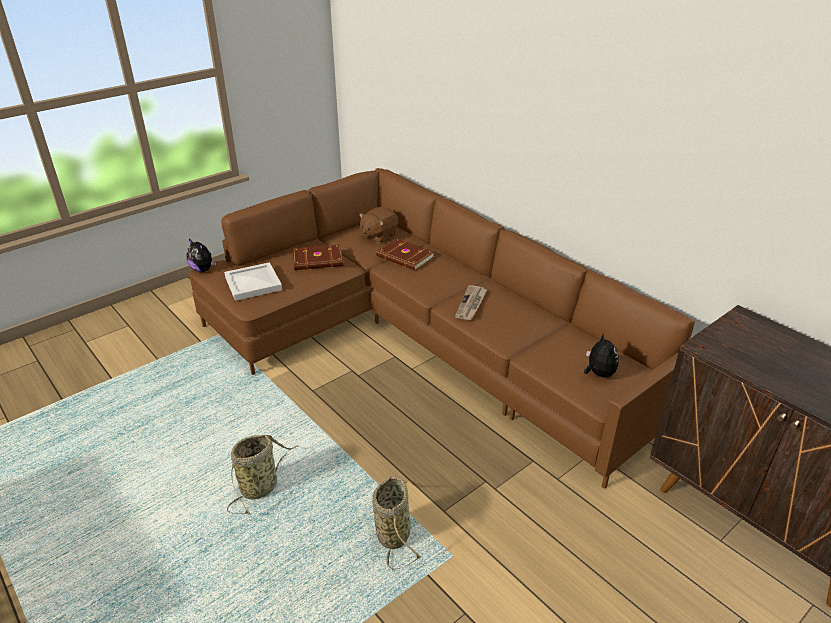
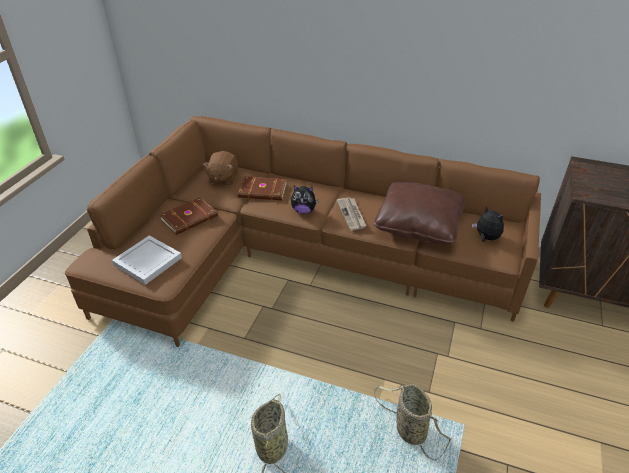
camera: 30 degrees left, 5 degrees up
plush toy [187,239,216,272] -> plush toy moved to [291,186,319,214]
none -> brown pillow [373,181,465,245]

